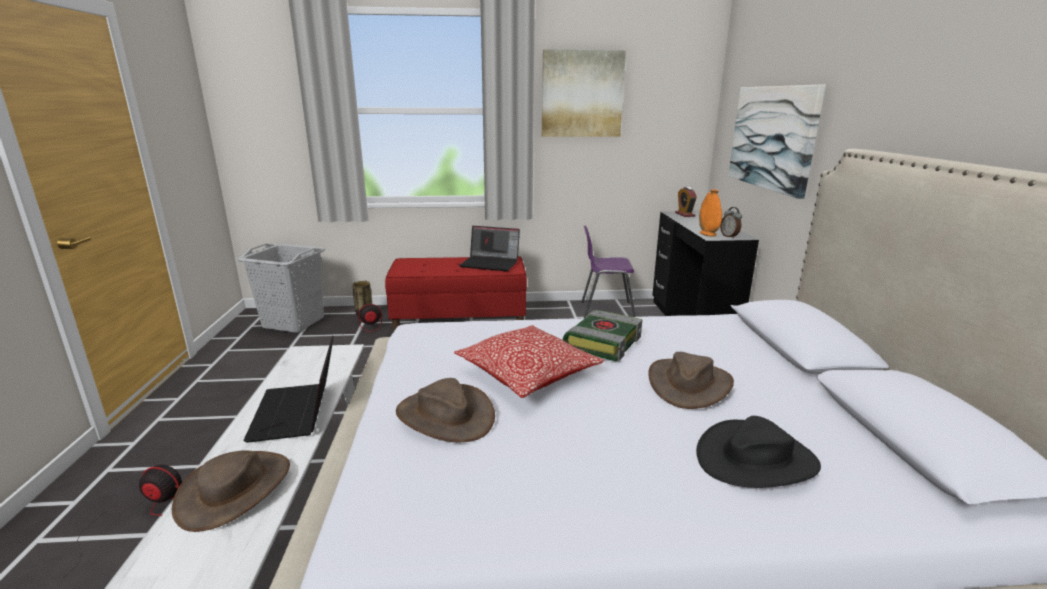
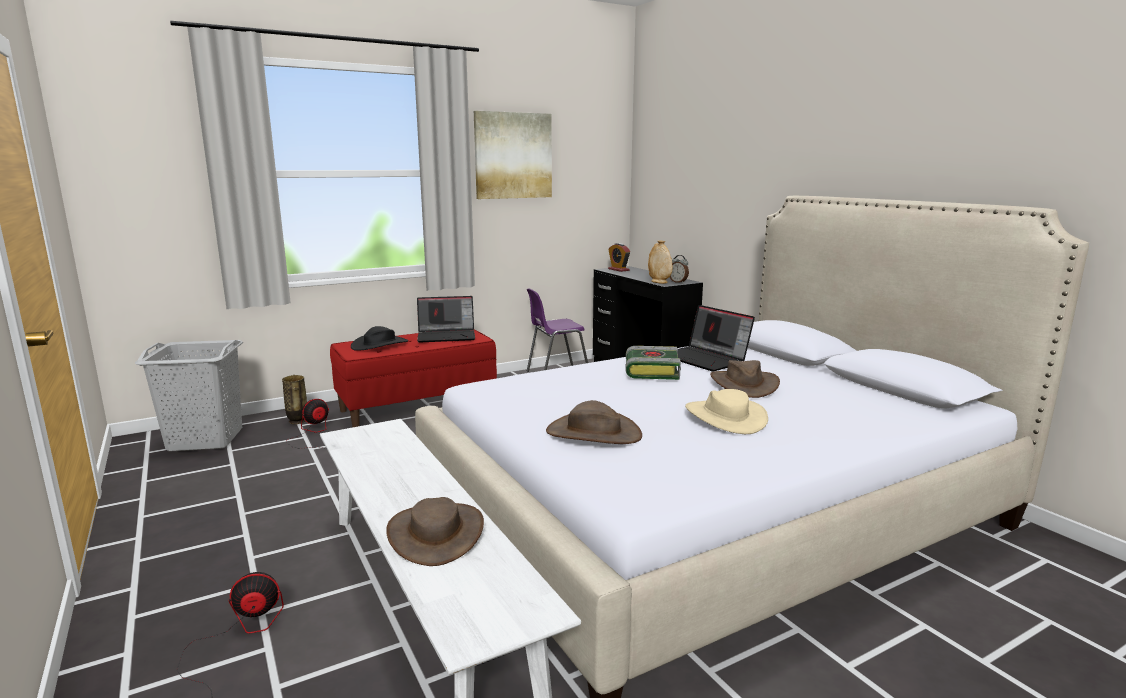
camera: 25 degrees left, 5 degrees down
laptop [243,335,334,442] -> laptop moved to [677,305,755,371]
pillow [454,325,604,398] -> none
black hat [696,416,821,488] -> black hat moved to [351,326,408,351]
orange vase [699,189,722,237] -> beige vase [648,240,673,284]
picture [728,85,826,199] -> none
none -> beige hat [685,389,768,434]

